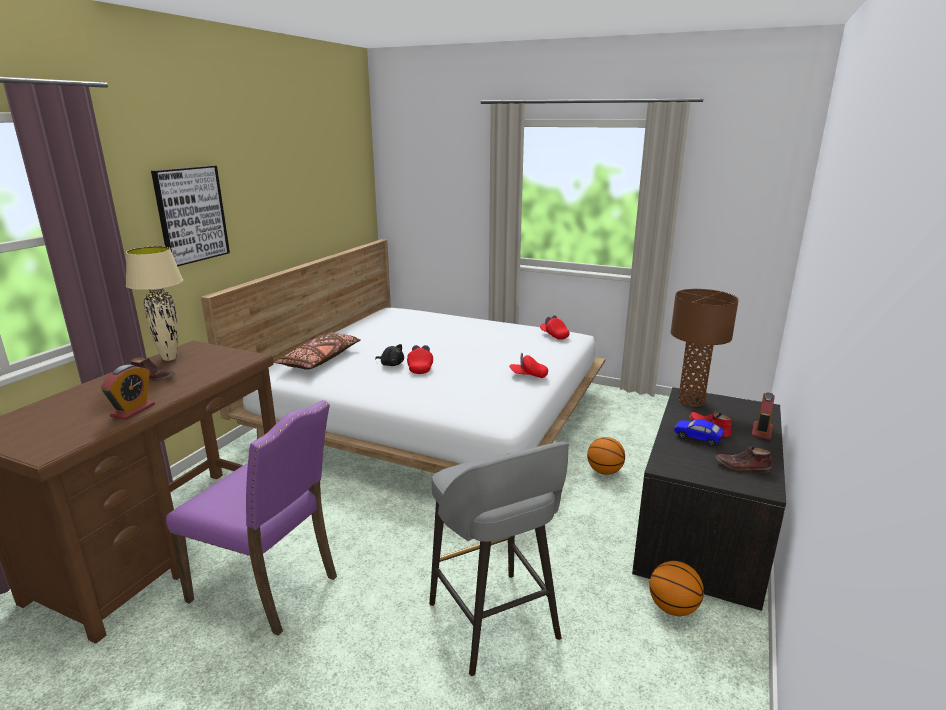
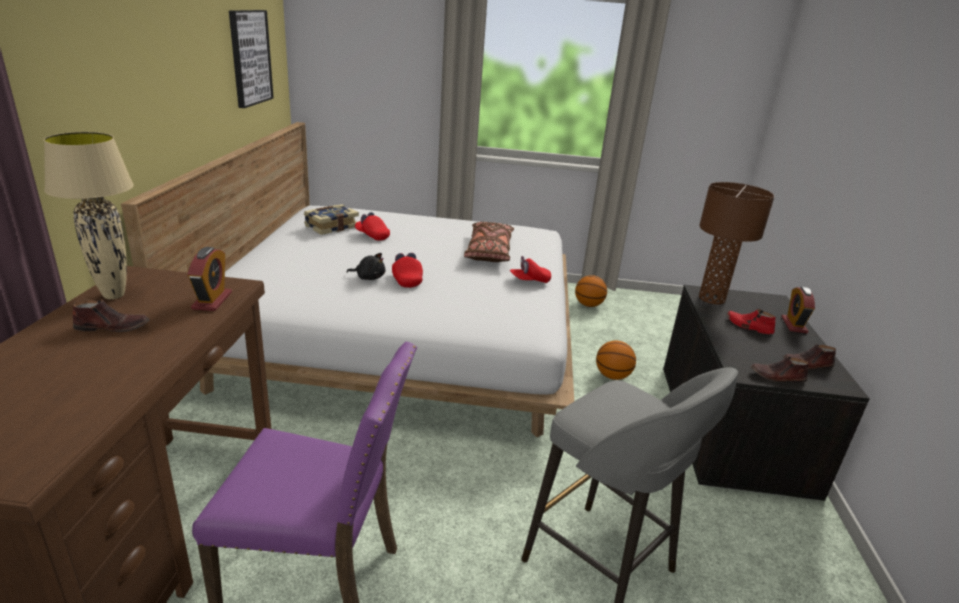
camera: 20 degrees left, 5 degrees up
alarm clock [101,365,155,420] -> alarm clock moved to [188,247,232,311]
picture [151,165,230,267] -> picture moved to [229,10,274,108]
brown pillow [275,332,361,370] -> brown pillow moved to [464,222,514,262]
red cap [540,315,570,340] -> red cap moved to [355,212,390,241]
basketball [649,561,704,616] -> basketball moved to [575,275,607,307]
toy car [674,419,724,446] -> none
none -> book [304,204,359,235]
none -> brown shoe [751,356,808,383]

